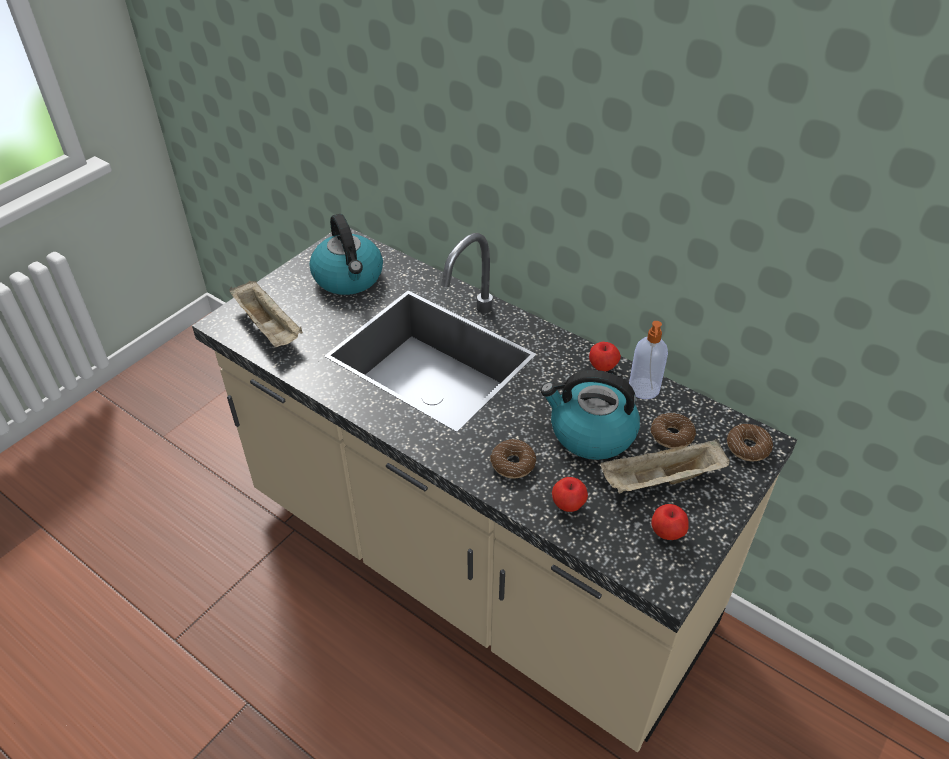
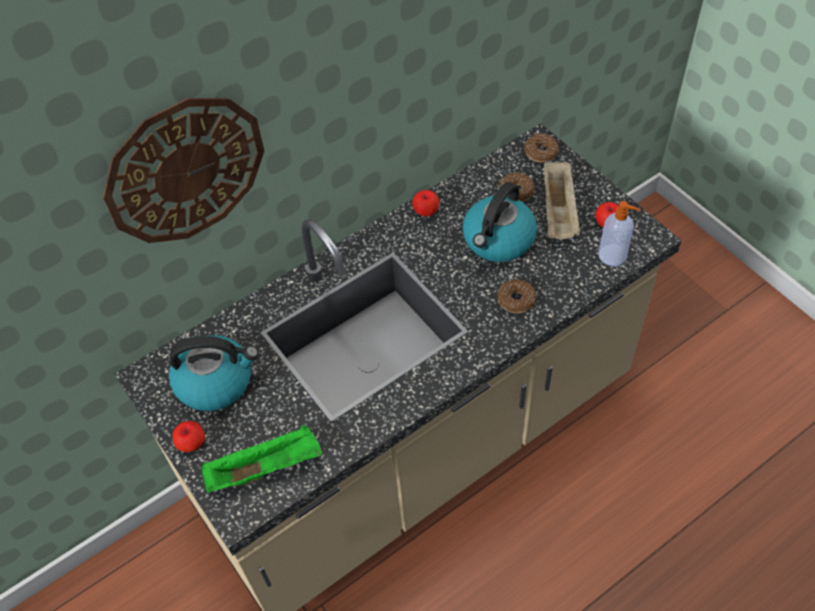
camera: 70 degrees left, 10 degrees up
beige tray [229,281,303,347] -> green tray [201,425,322,493]
apple [552,477,588,512] -> apple moved to [173,421,205,452]
soap dispenser [629,321,668,399] -> soap dispenser moved to [598,201,641,266]
none -> wall clock [103,98,264,243]

